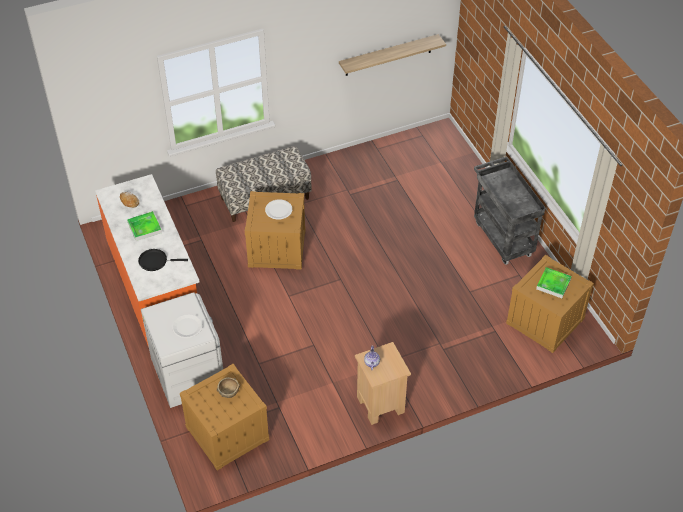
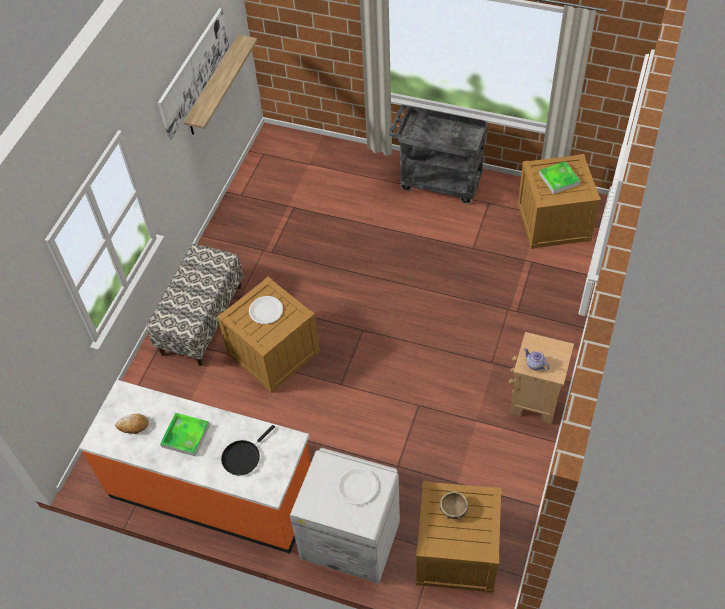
camera: 45 degrees left, 5 degrees up
none -> picture [158,8,229,140]

